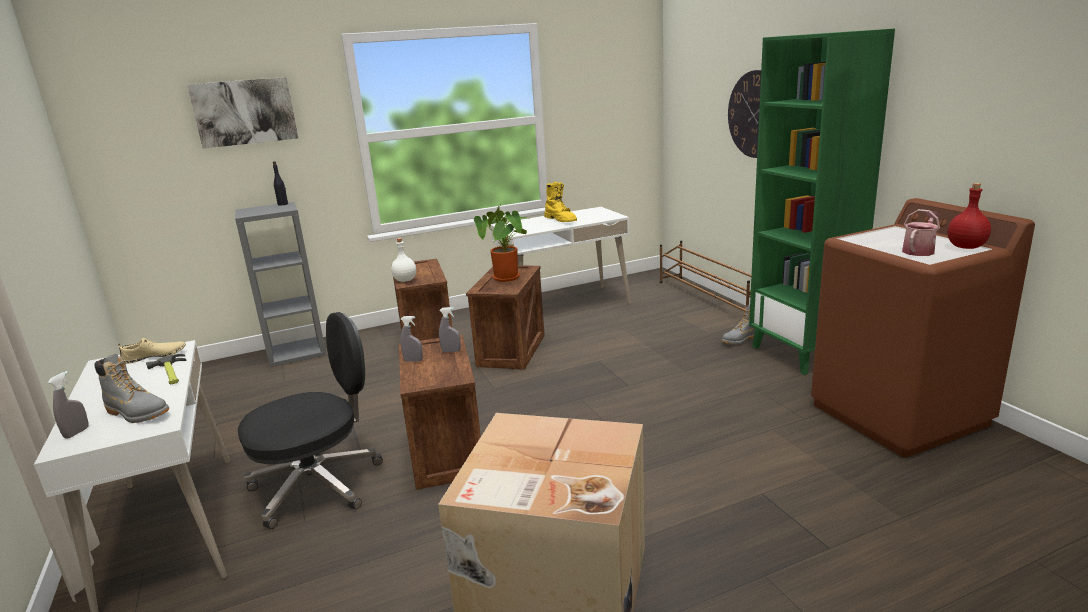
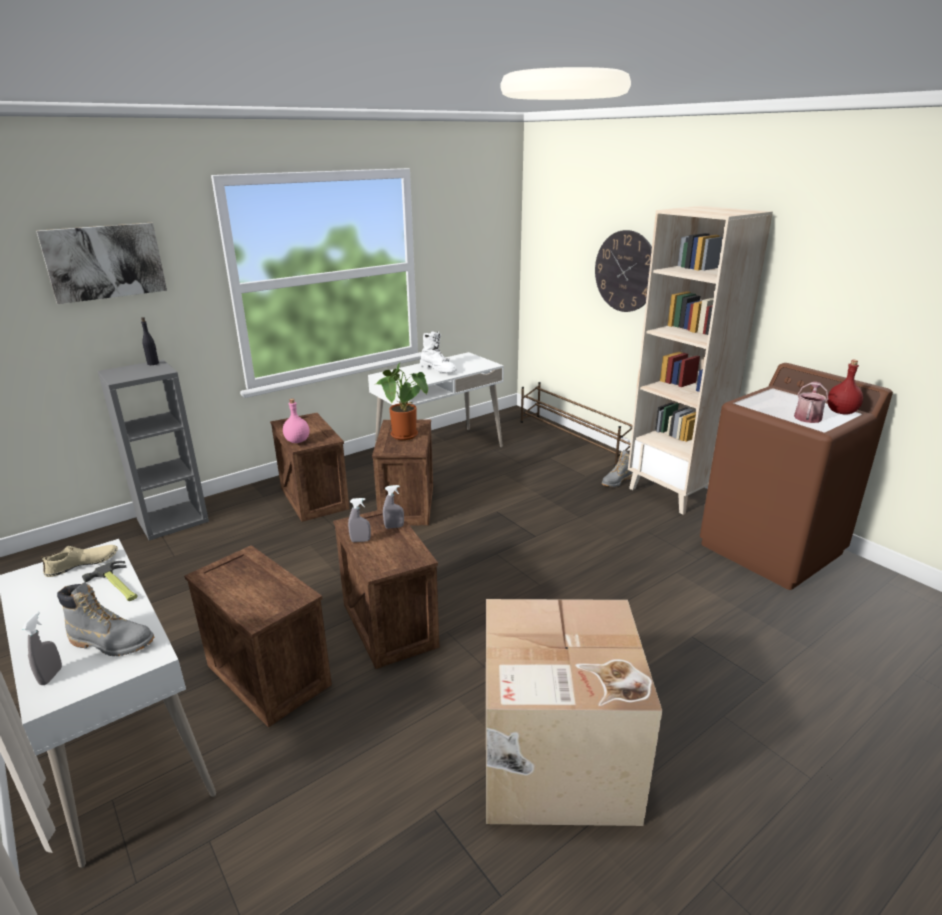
camera: 15 degrees left, 5 degrees up
black office chair [238,312,383,529] -> crate [184,545,332,727]
white bottle [391,238,416,282] -> pink bottle [283,399,309,443]
yellow boot [544,182,577,222] -> white boot [420,332,457,373]
green bookcase [749,29,895,375] -> beige bookcase [628,206,773,515]

